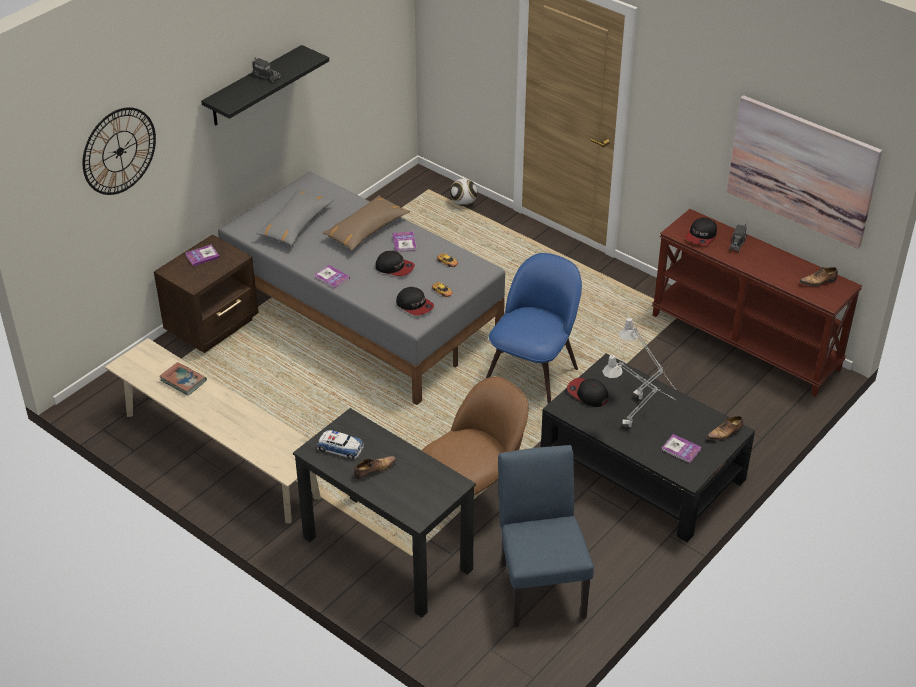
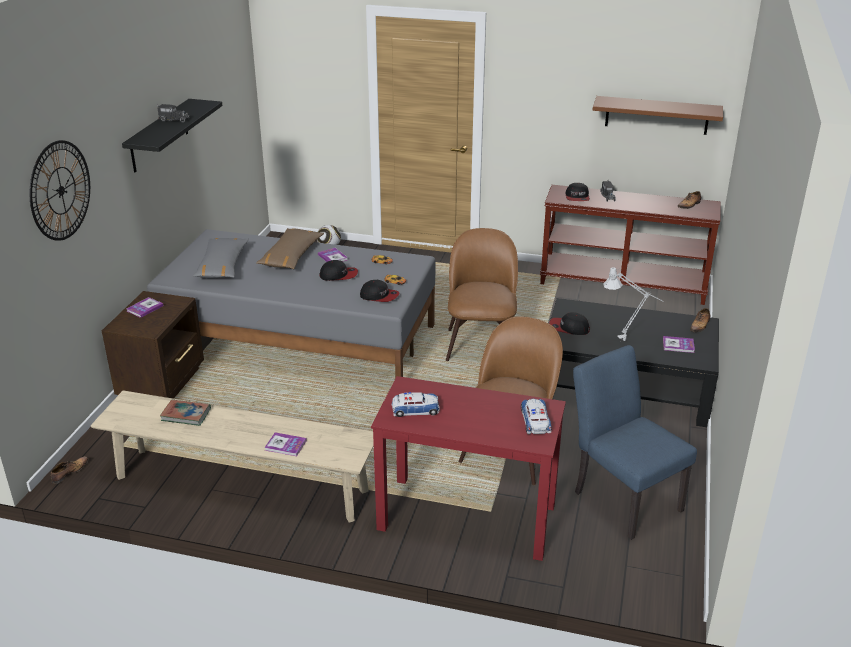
camera: 25 degrees left, 10 degrees down
black desk [293,408,476,618] -> red desk [371,376,566,561]
book [314,265,350,289] -> book moved to [264,432,307,456]
shoe [354,456,397,480] -> shoe moved to [50,456,89,484]
blue chair [486,253,582,404] -> brown chair [446,228,518,361]
grey table lamp [619,318,674,399] -> none
picture [727,95,882,249] -> brown shelf [593,96,723,135]
none -> toy car [521,399,552,434]

